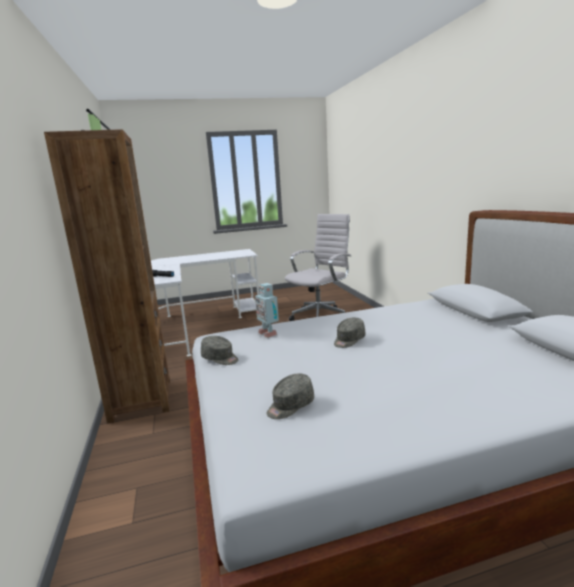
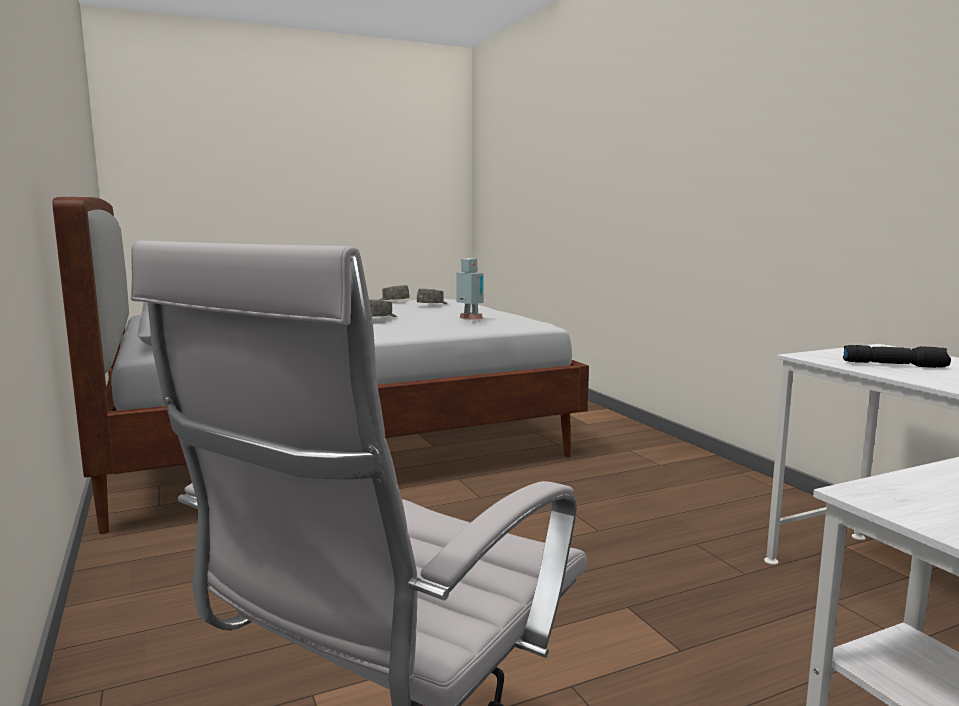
camera: 170 degrees right, 5 degrees down
brown bookcase [44,129,170,424] -> none
grey cap [201,336,238,365] -> grey cap moved to [379,285,410,300]

